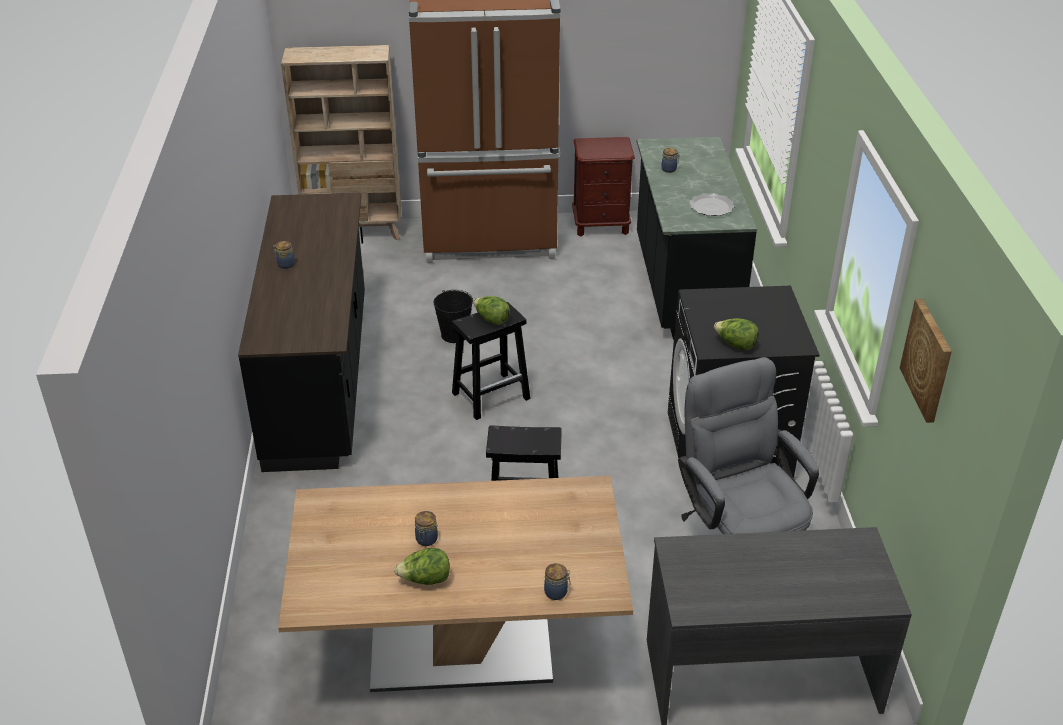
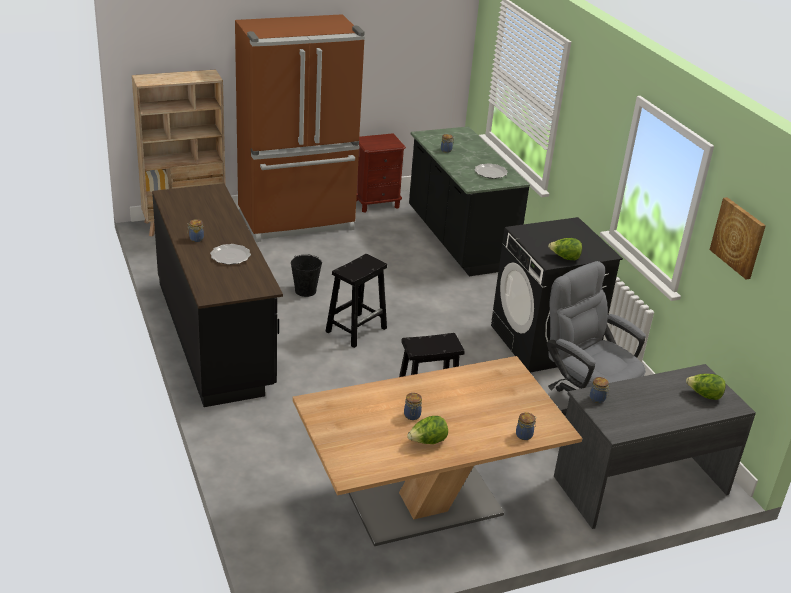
camera: 20 degrees left, 5 degrees down
lettuce [474,296,510,325] -> lettuce moved to [686,374,726,400]
none -> plate [210,244,251,264]
none -> jar [590,377,610,403]

